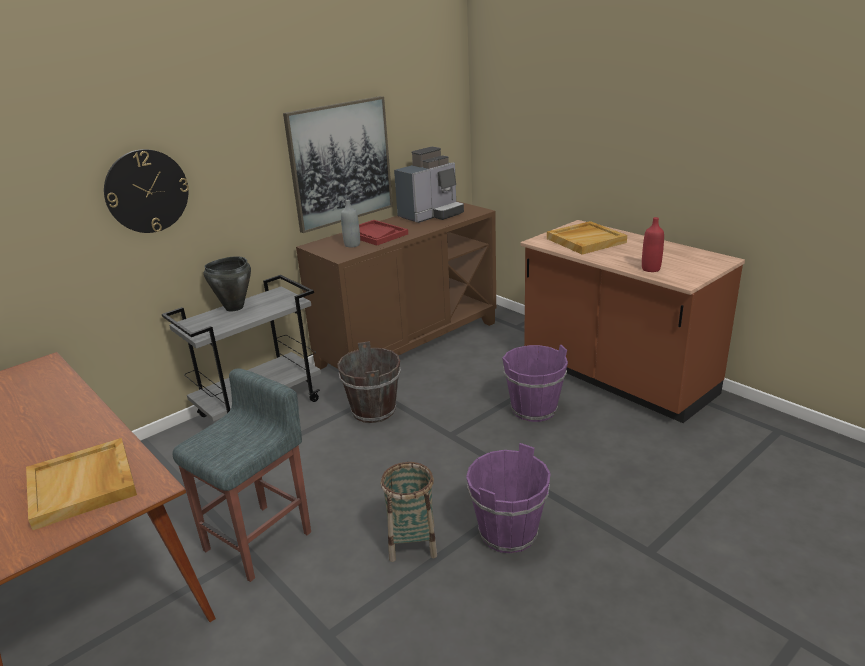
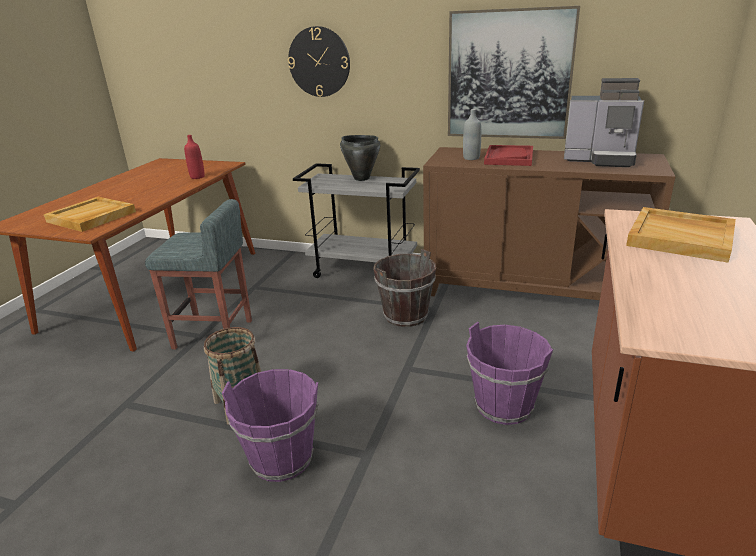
camera: 60 degrees right, 0 degrees up
red bottle [642,217,664,272] -> red bottle moved to [184,135,205,179]

